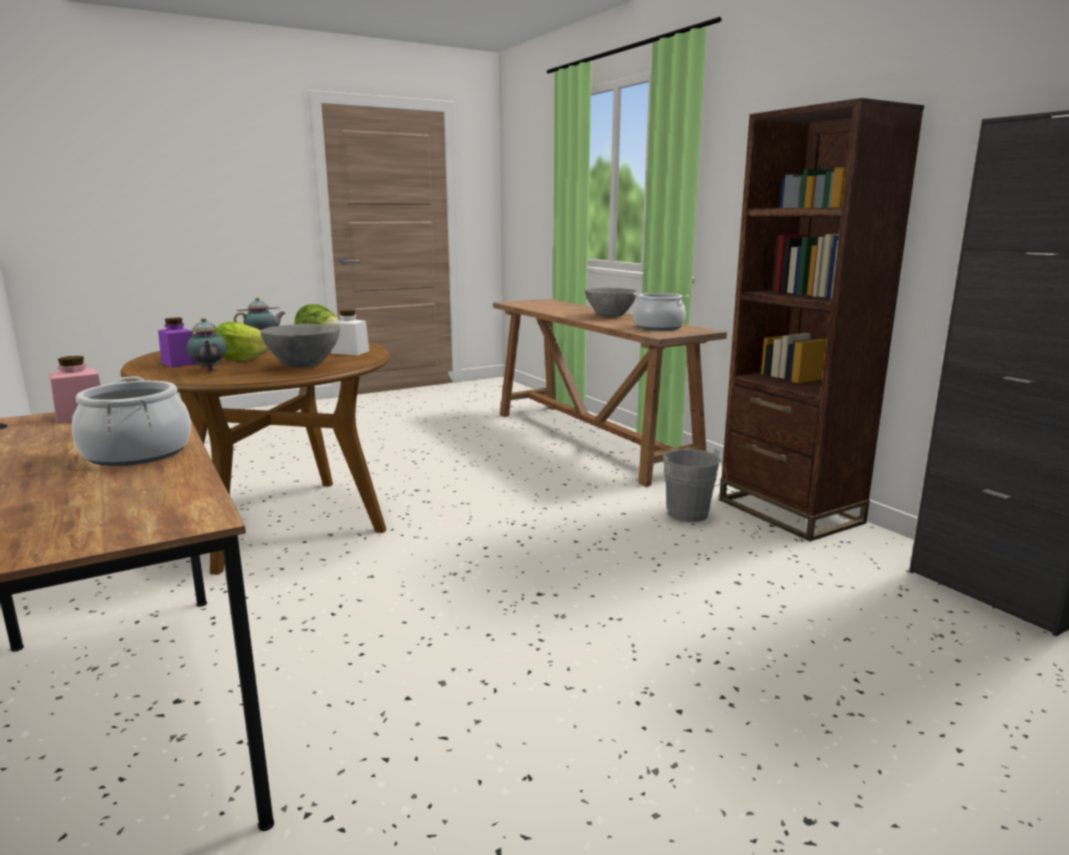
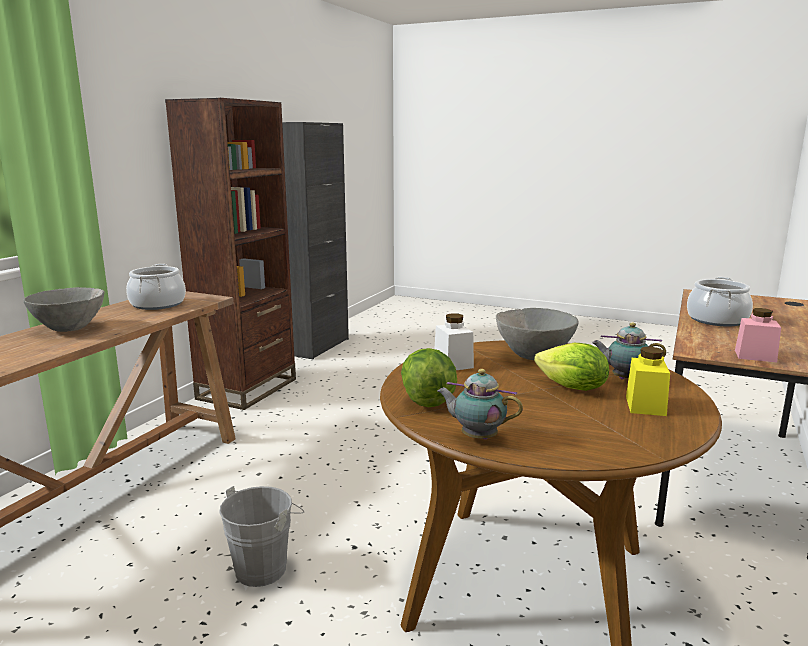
camera: 125 degrees left, 0 degrees up
purple jar [158,317,197,368] -> yellow jar [626,347,670,416]
teapot [187,318,227,371] -> teapot turned 105 degrees counterclockwise [592,322,666,379]
grey bucket [663,448,727,522] -> grey bucket moved to [219,486,304,587]

